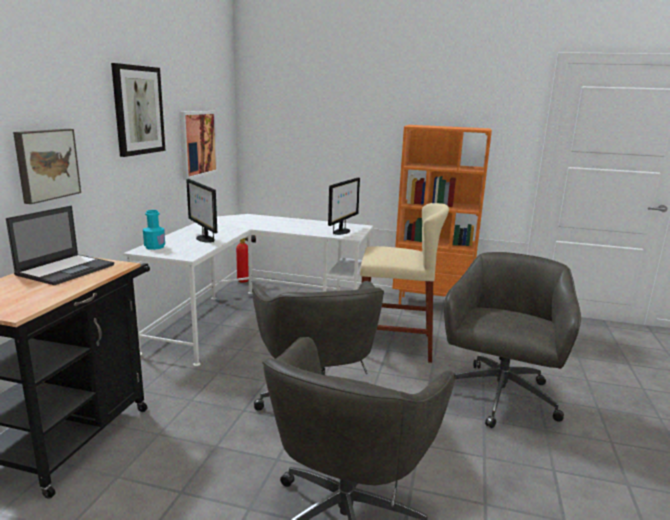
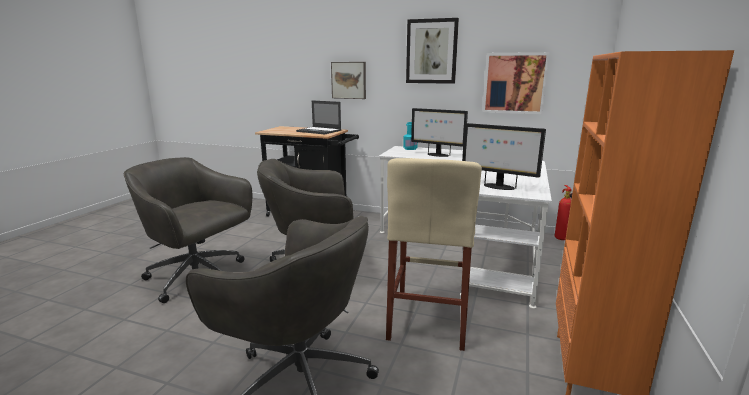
camera: 95 degrees right, 0 degrees up
monitor [186,179,217,243] -> monitor turned 120 degrees counterclockwise [411,108,468,157]

